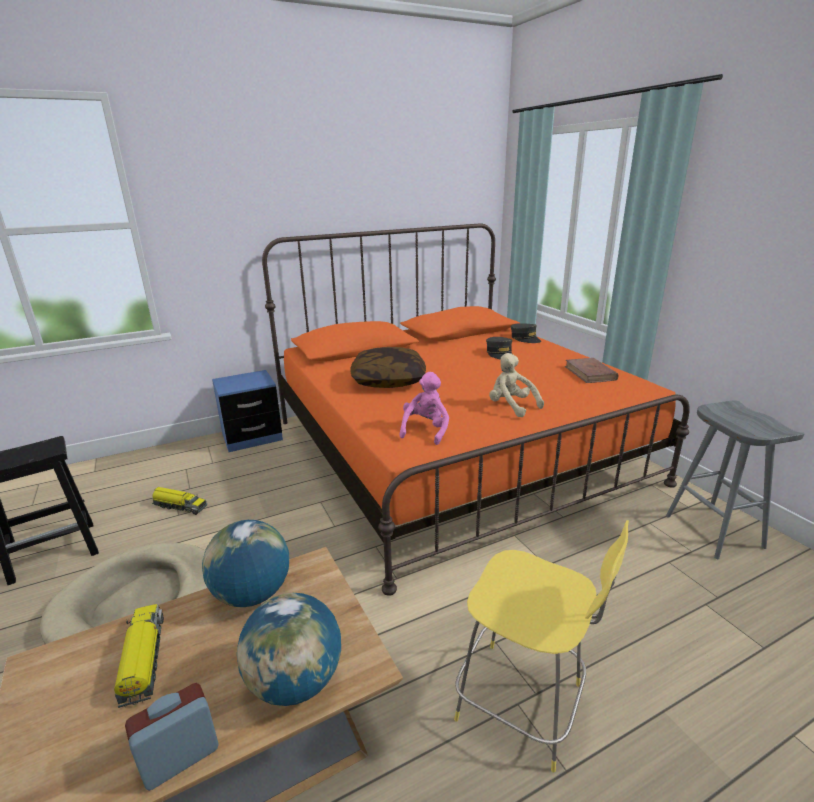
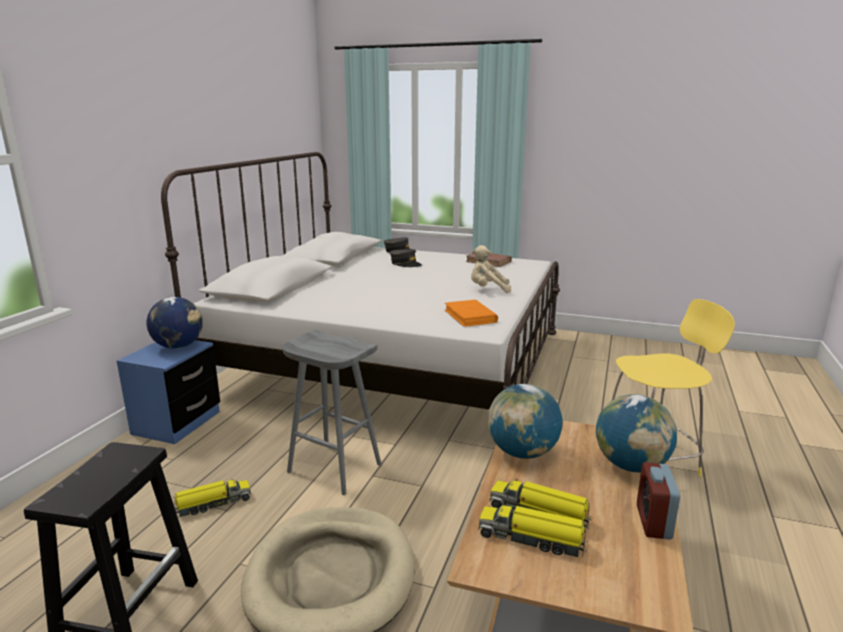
camera: 45 degrees left, 5 degrees down
orange bed [262,223,690,596] -> white bed [161,152,560,409]
pillow [350,347,426,388] -> none
pink plush toy [399,372,449,445] -> orange book [445,300,498,327]
grey stool [666,400,805,559] -> grey stool moved to [283,330,381,495]
none -> globe [146,297,203,349]
none -> toy truck [479,504,588,557]

